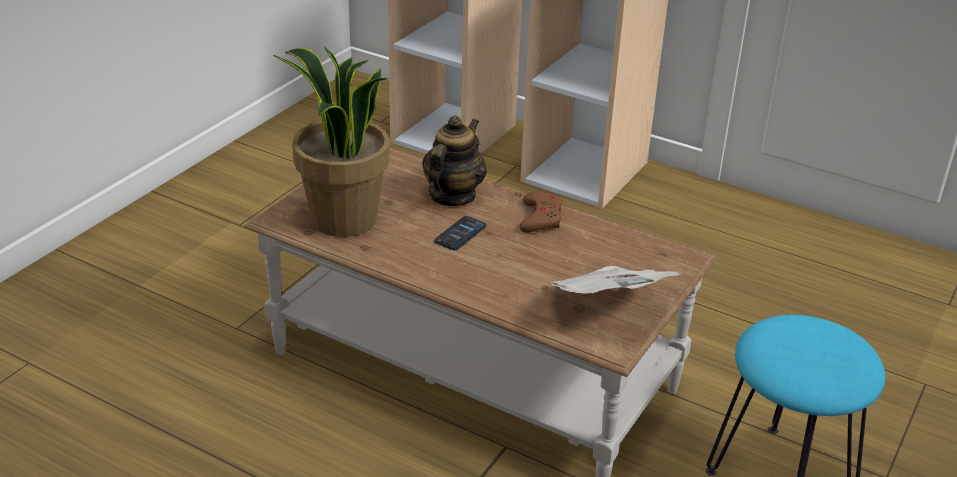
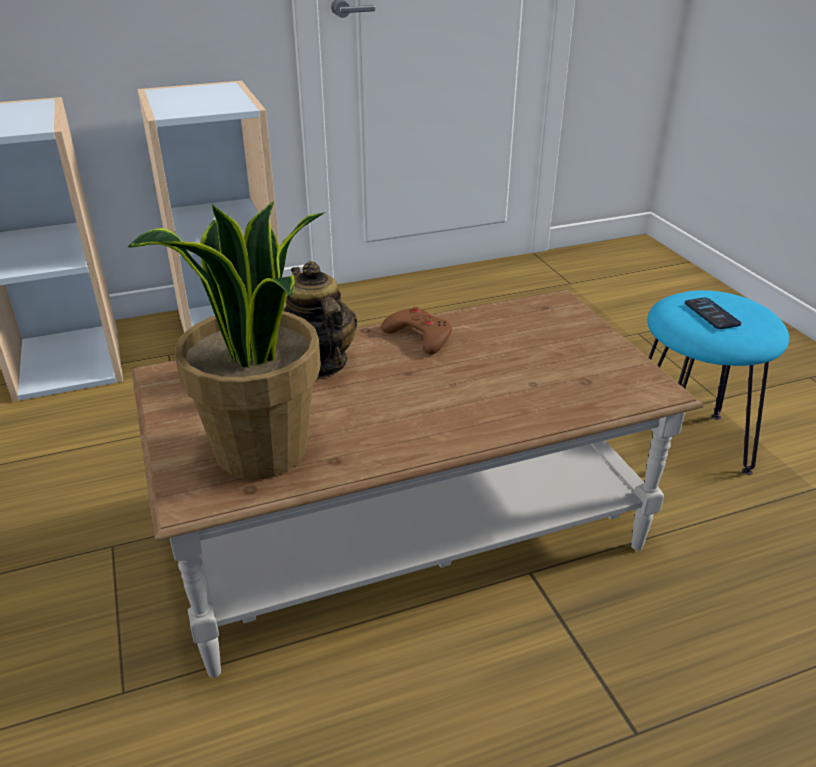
camera: 50 degrees left, 0 degrees up
phone [435,216,486,250] -> phone moved to [685,298,741,329]
newspaper [552,266,681,294] -> none

